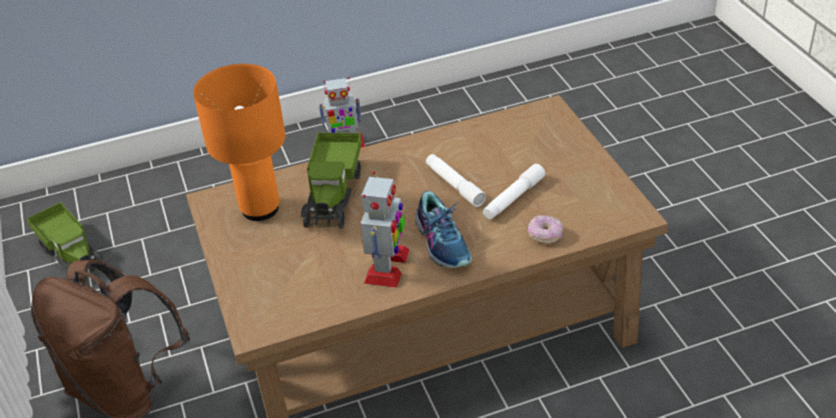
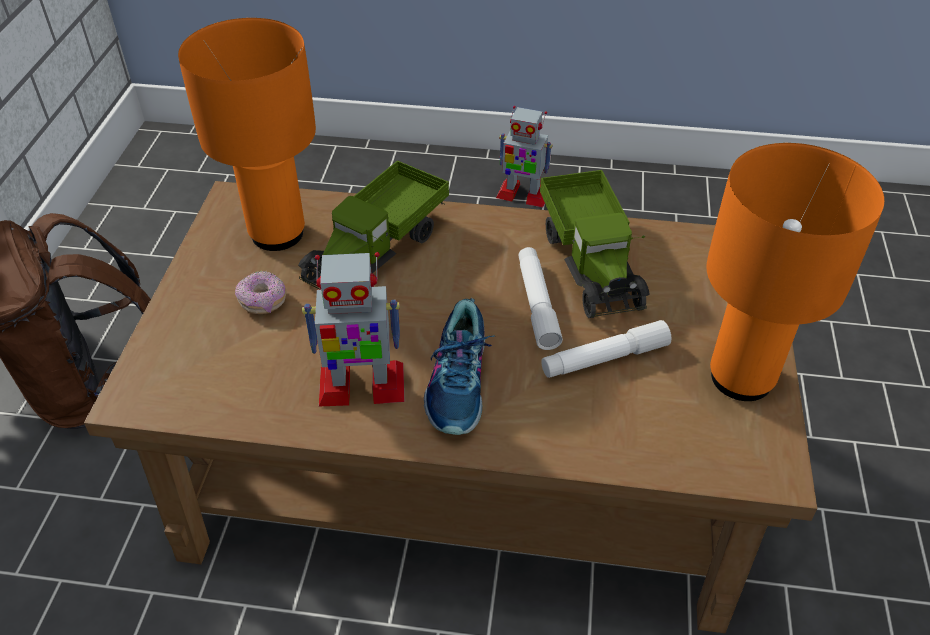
camera: 25 degrees right, 5 degrees up
toy truck [26,202,104,277] -> toy truck moved to [540,170,650,318]
toy robot [360,171,410,288] -> toy robot turned 45 degrees clockwise [302,252,405,407]
donut [528,215,563,244] -> donut moved to [235,271,286,314]
none -> orange table lamp [707,143,884,401]

